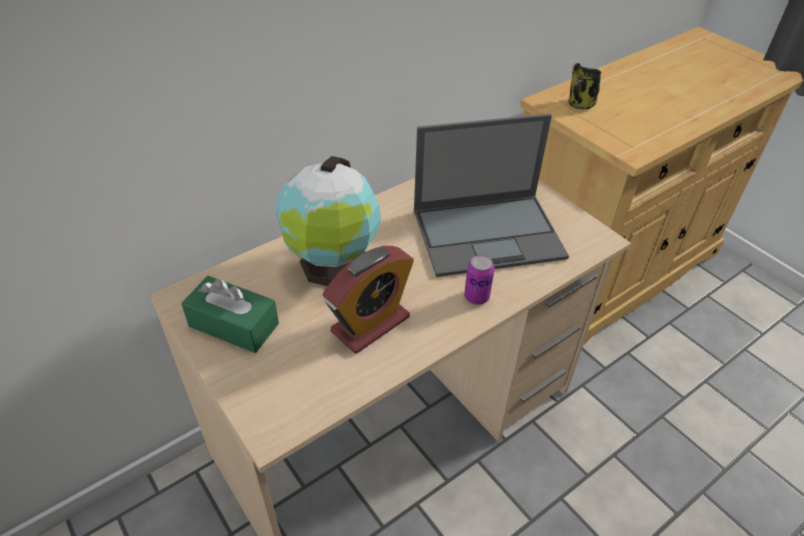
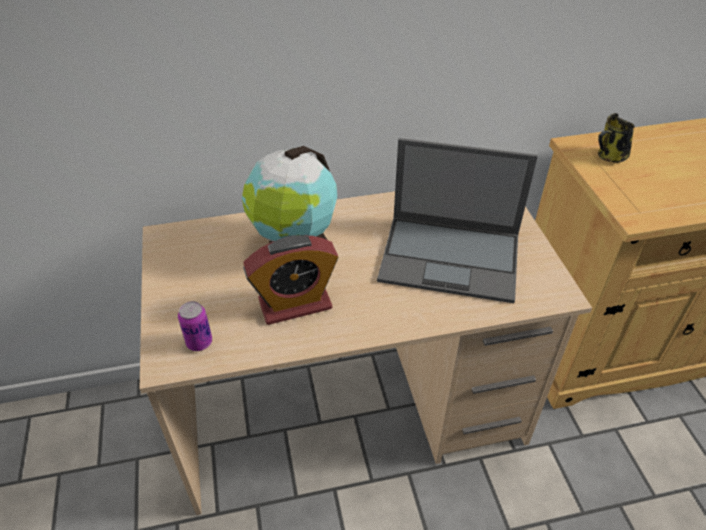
camera: 25 degrees right, 0 degrees up
green tissue box [181,276,279,353] -> none
can [464,255,495,305] -> can moved to [178,301,212,351]

